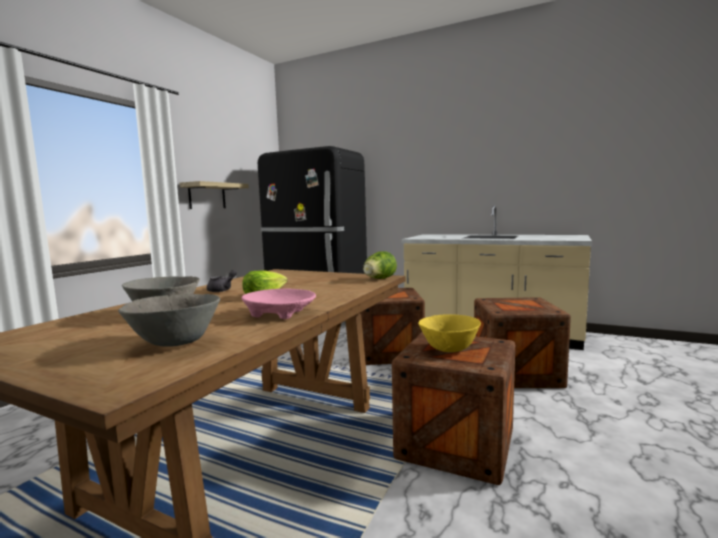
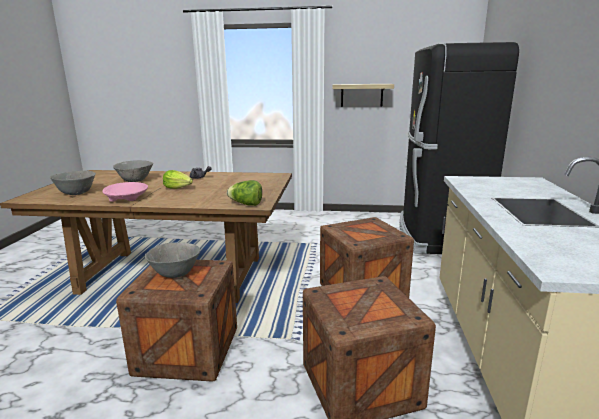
camera: 70 degrees right, 10 degrees up
yellow bowl [418,314,481,352] -> grey bowl [145,242,200,278]

